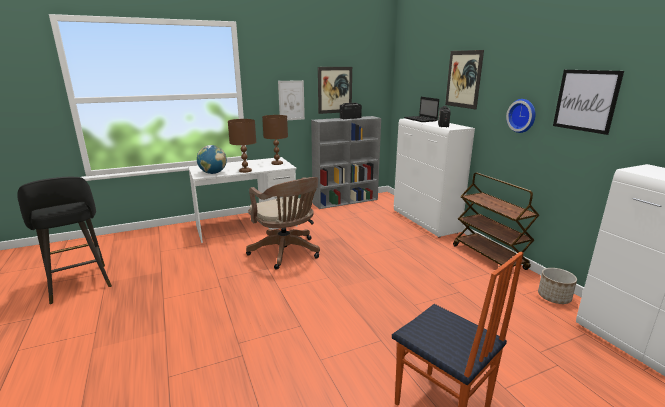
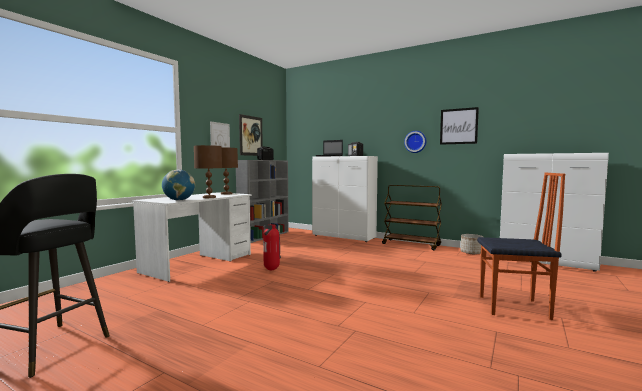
camera: 35 degrees left, 15 degrees down
brown office chair [246,177,320,270] -> fire extinguisher [263,225,281,270]
picture [445,50,484,109] -> none

